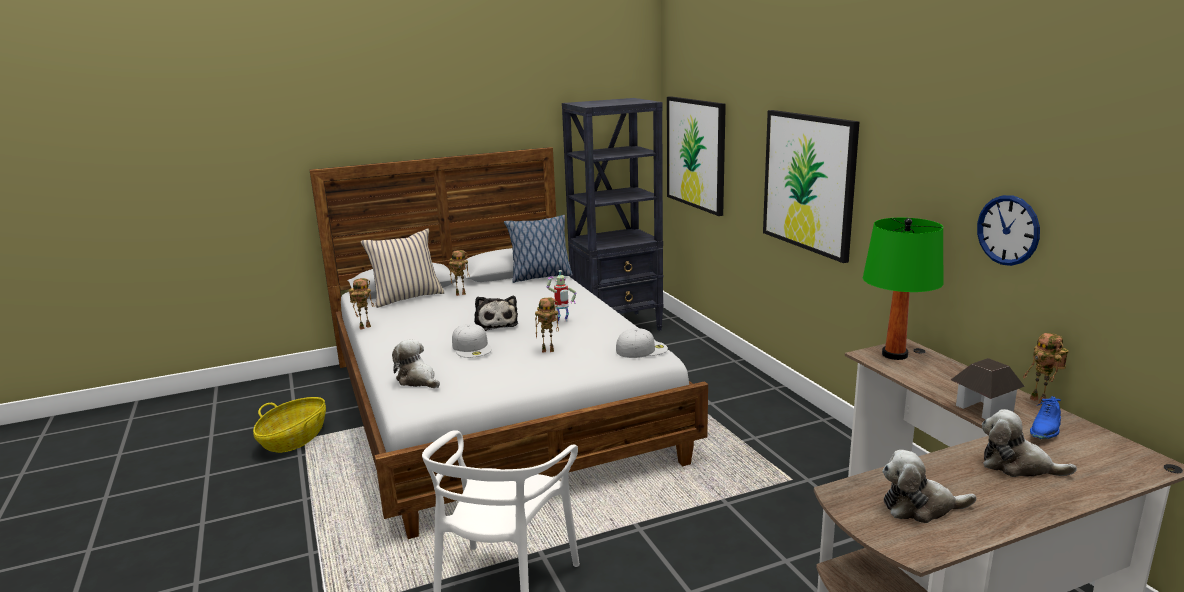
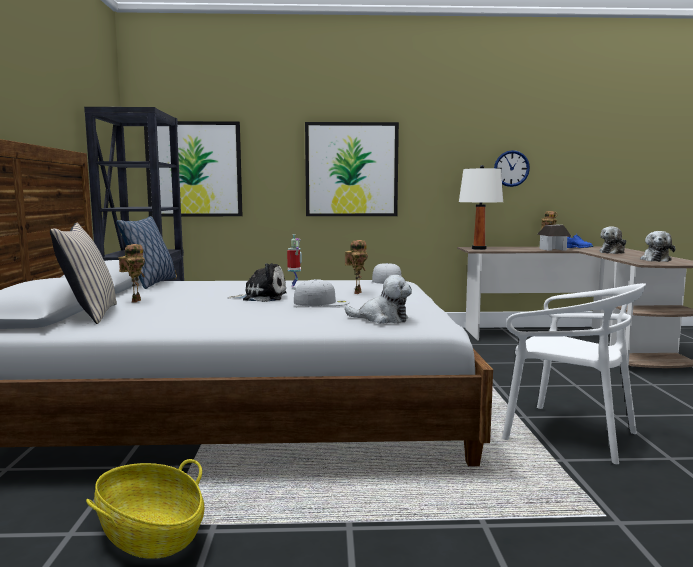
camera: 70 degrees left, 10 degrees down
toy robot [349,278,374,330] -> none
plush toy [392,339,440,388] -> plush toy turned 135 degrees counterclockwise [345,275,412,324]
green table lamp [863,218,944,360] -> white table lamp [459,165,503,250]

